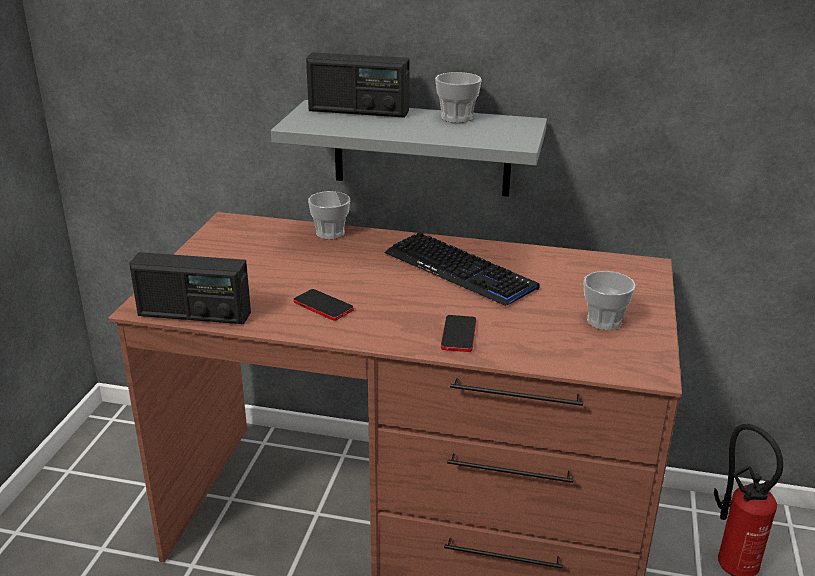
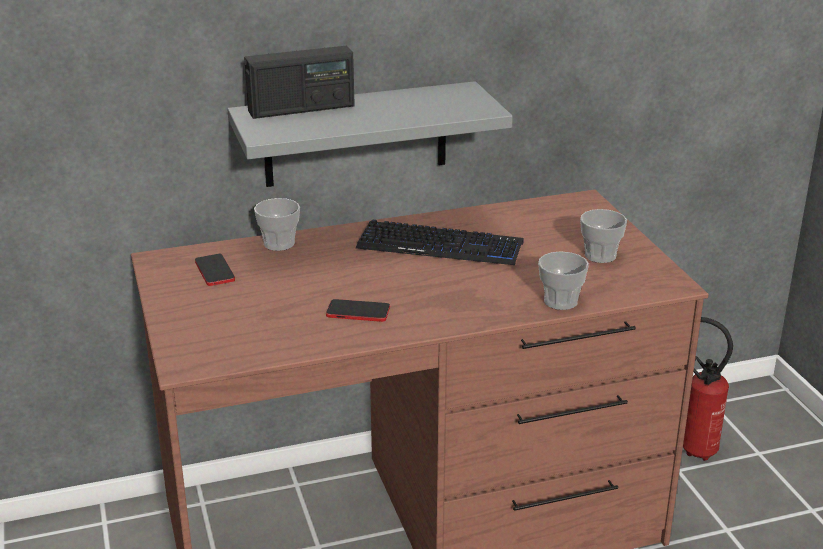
camera: 30 degrees left, 0 degrees up
radio [129,252,251,324] -> none
cup [435,72,482,123] -> cup moved to [538,251,589,310]
phone [441,315,476,352] -> phone moved to [195,254,235,286]

